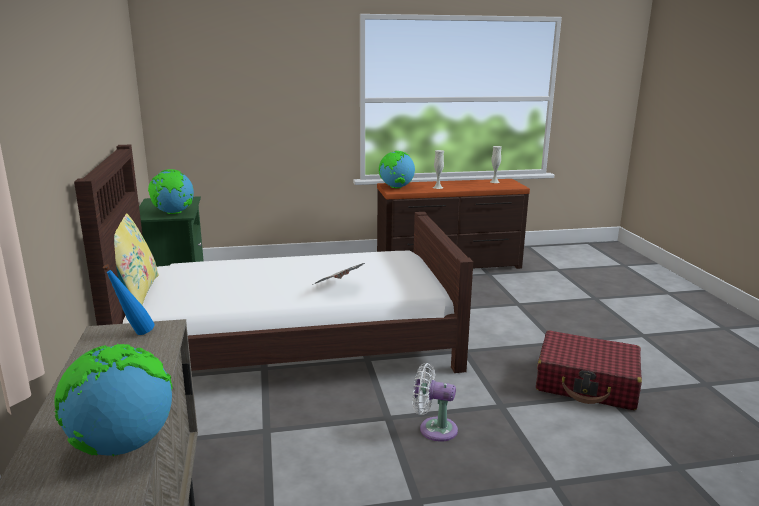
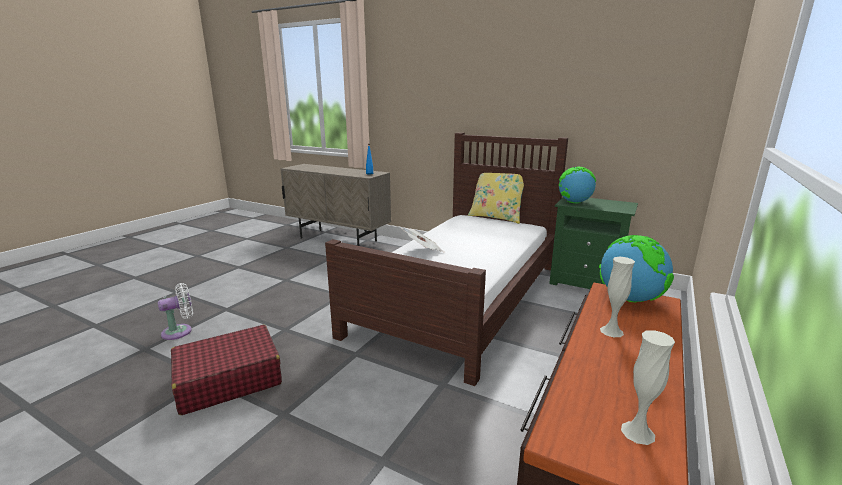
camera: 130 degrees right, 0 degrees up
globe [54,344,173,456] -> none
white fan [412,363,458,442] -> white fan moved to [158,283,193,340]

